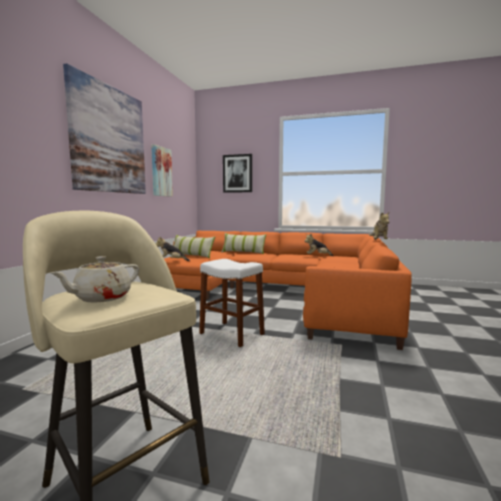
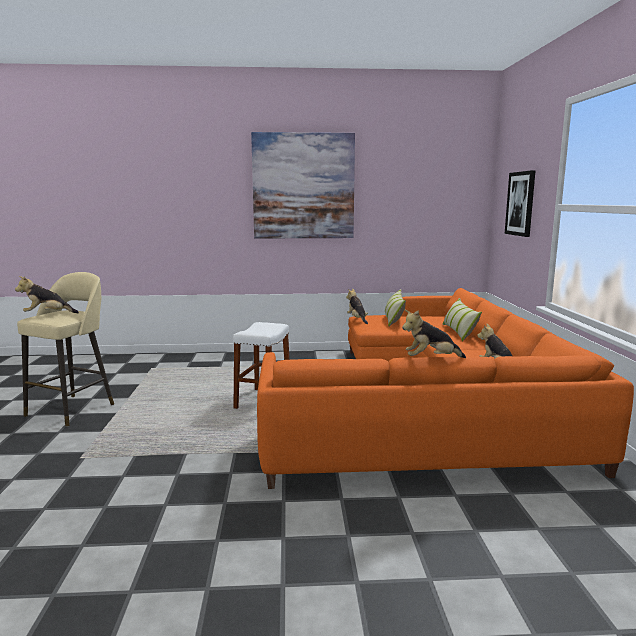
camera: 70 degrees right, 5 degrees up
beige teapot [50,256,139,303] -> plush toy [15,276,79,313]
picture [151,144,173,197] -> none

